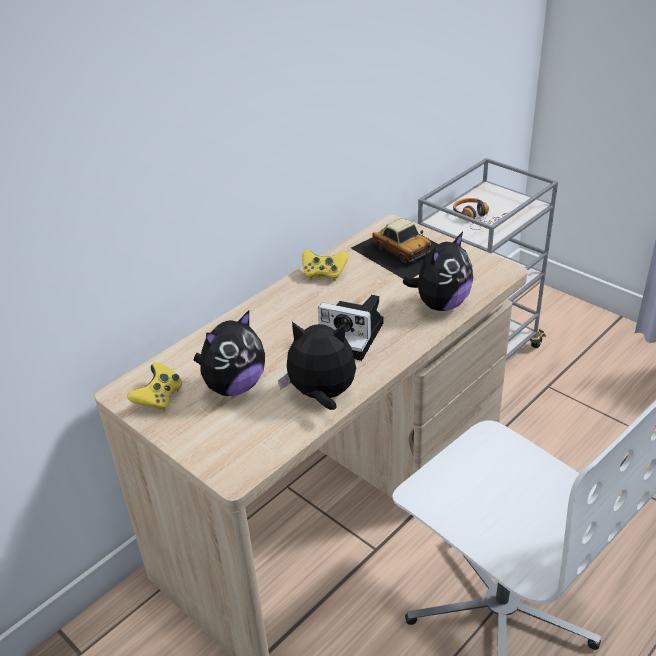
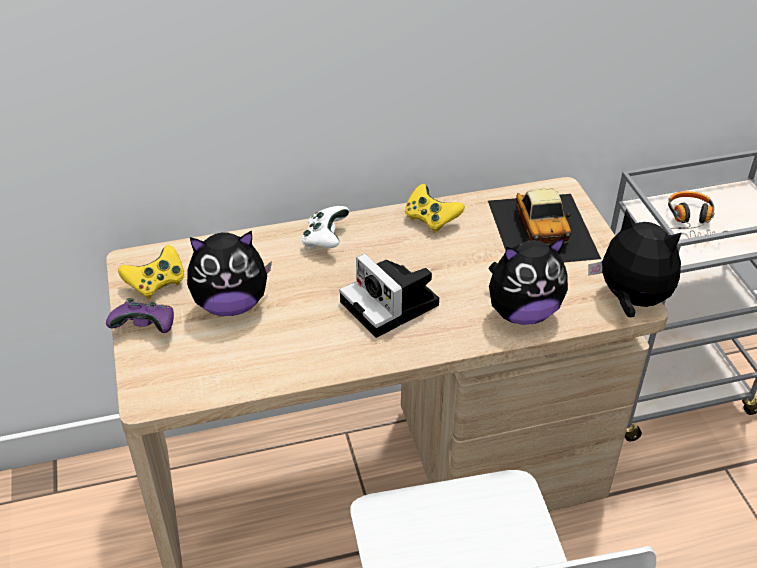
camera: 30 degrees right, 5 degrees up
plush toy [278,322,356,410] -> plush toy moved to [588,209,682,318]
none -> purple game controller [106,298,174,333]
none -> white game controller [302,206,349,249]

